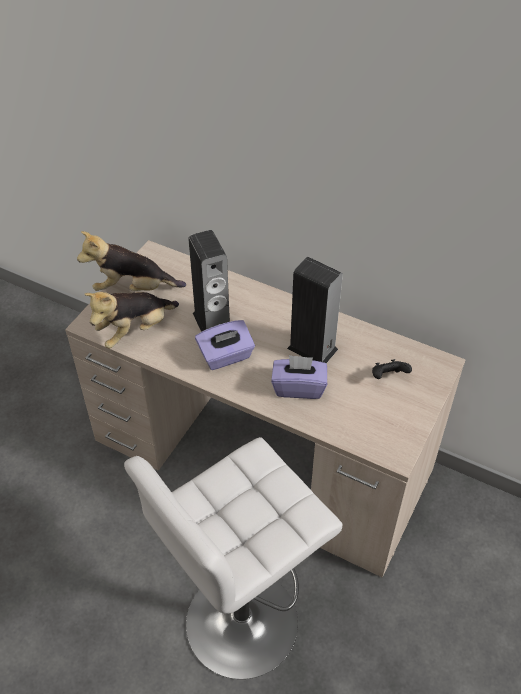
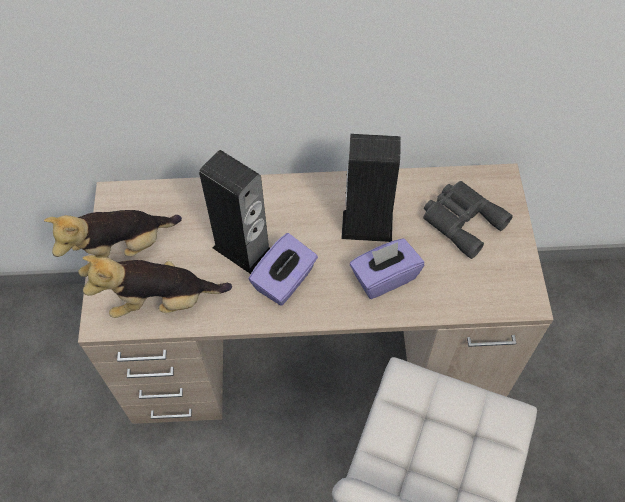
camera: 30 degrees left, 10 degrees up
plush toy [84,292,179,349] -> plush toy turned 60 degrees clockwise [82,255,232,318]
black game controller [372,359,412,379] -> grey binoculars [423,181,513,259]

